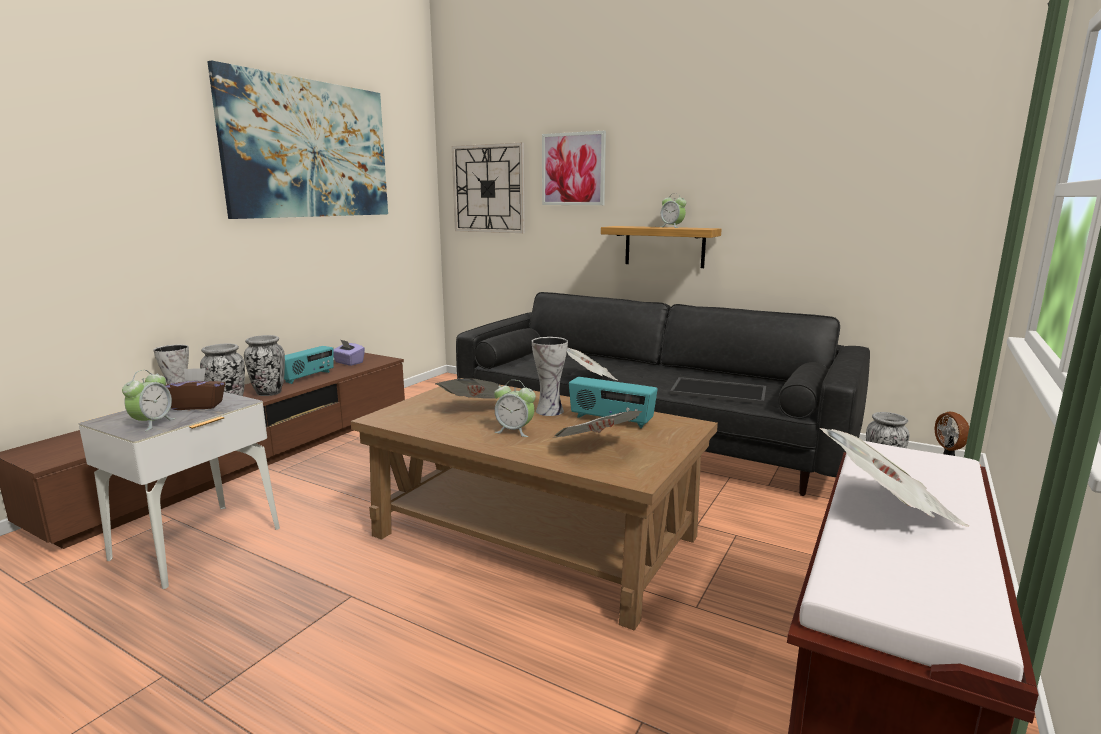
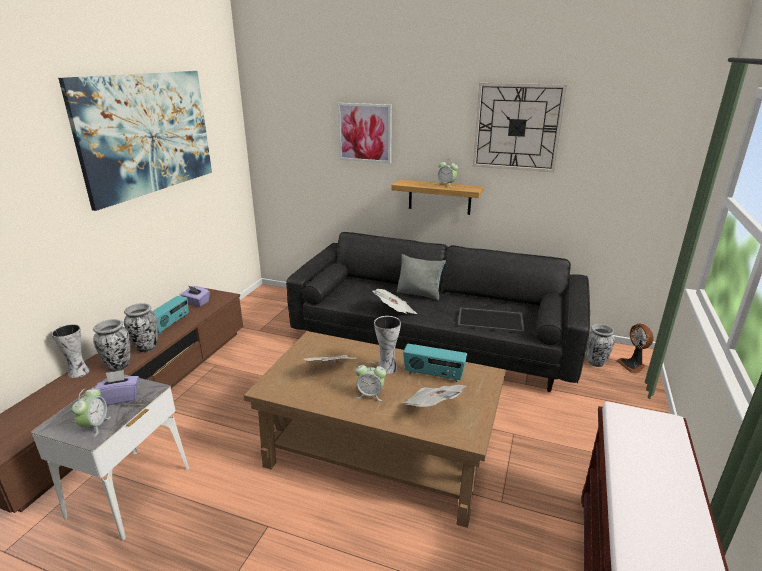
camera: 10 degrees left, 10 degrees up
brown tissue box [165,368,225,410] -> purple tissue box [94,370,139,406]
wall clock [452,143,525,233] -> wall clock moved to [473,83,567,172]
newspaper [820,428,969,527] -> none
none -> grey pillow [397,254,446,300]

